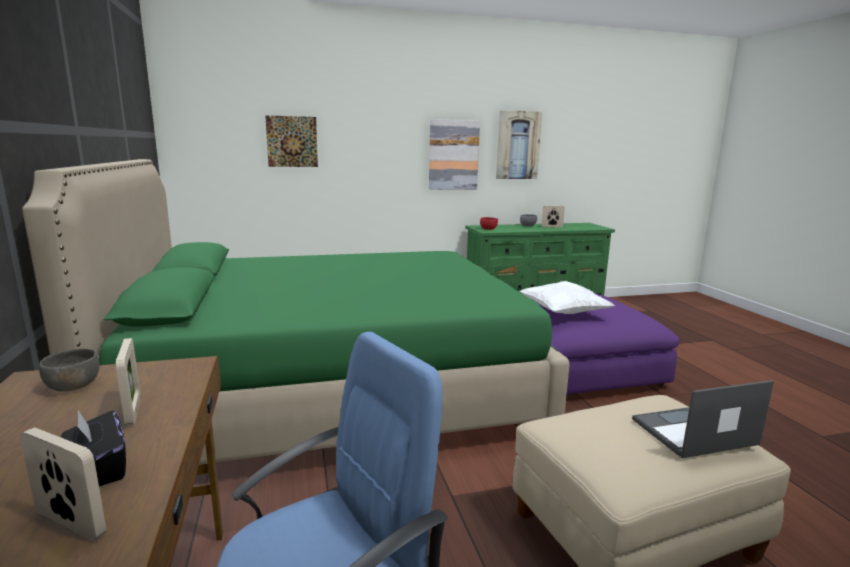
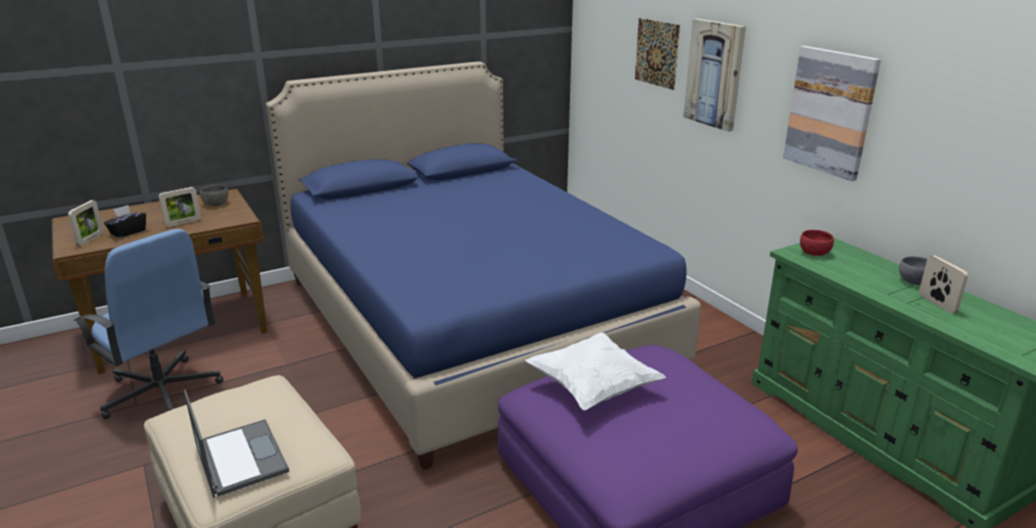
camera: 75 degrees right, 10 degrees up
green bed [22,159,570,462] -> blue bed [266,61,701,470]
picture [496,110,542,179] -> picture moved to [683,19,746,132]

